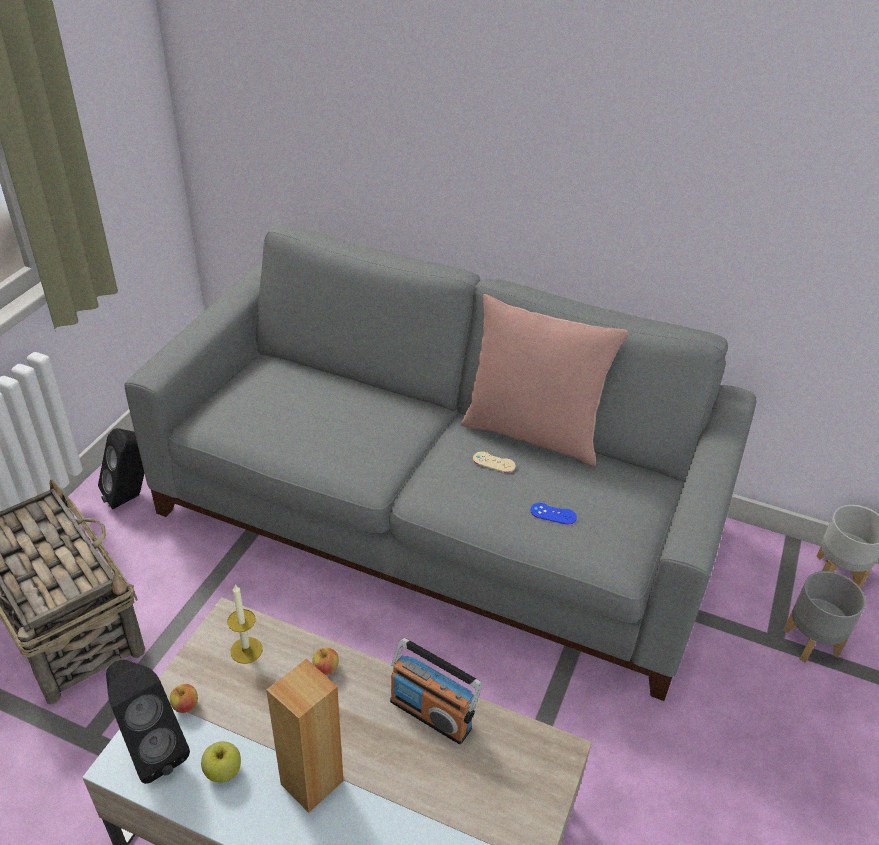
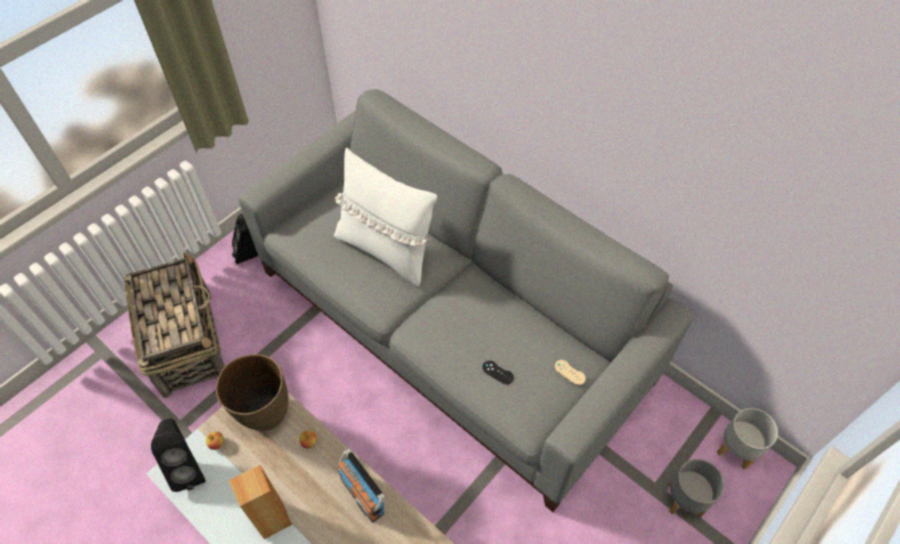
camera: 20 degrees right, 15 degrees up
apple [201,741,241,783] -> none
candle [227,584,263,664] -> brown vase [216,354,288,431]
pink pillow [461,294,628,466] -> none
beige game controller [473,452,516,473] -> beige game controller moved to [555,360,586,385]
blue game controller [530,503,577,525] -> black game controller [482,361,514,385]
none -> white pillow [334,147,437,286]

